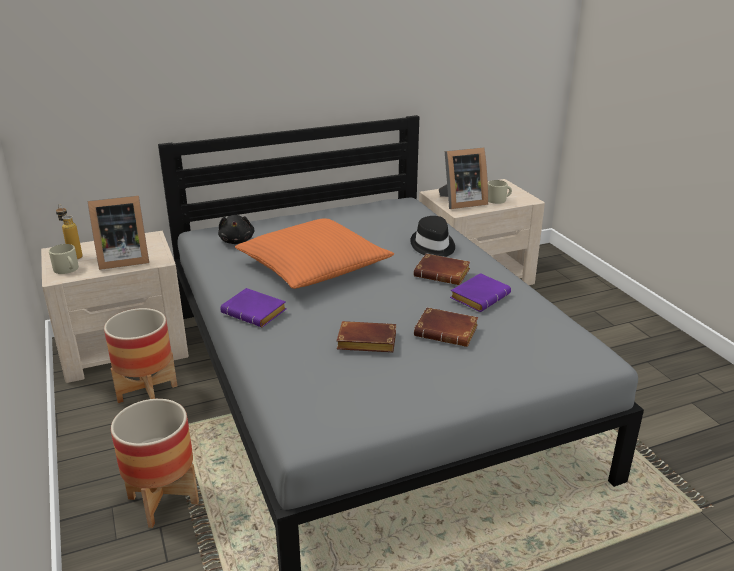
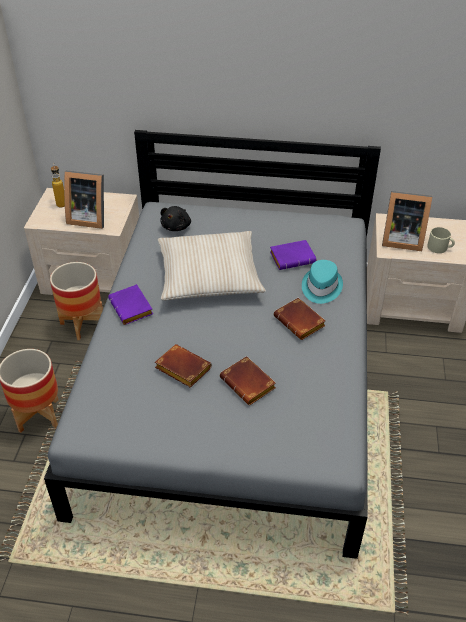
camera: 30 degrees right, 15 degrees up
beige mug [49,244,79,274] -> none
orange pillow [235,218,394,289] -> beige pillow [158,231,266,300]
black hat [410,216,455,257] -> turquoise hat [302,260,343,304]
purple book [450,273,511,312] -> purple book moved to [270,240,316,270]

